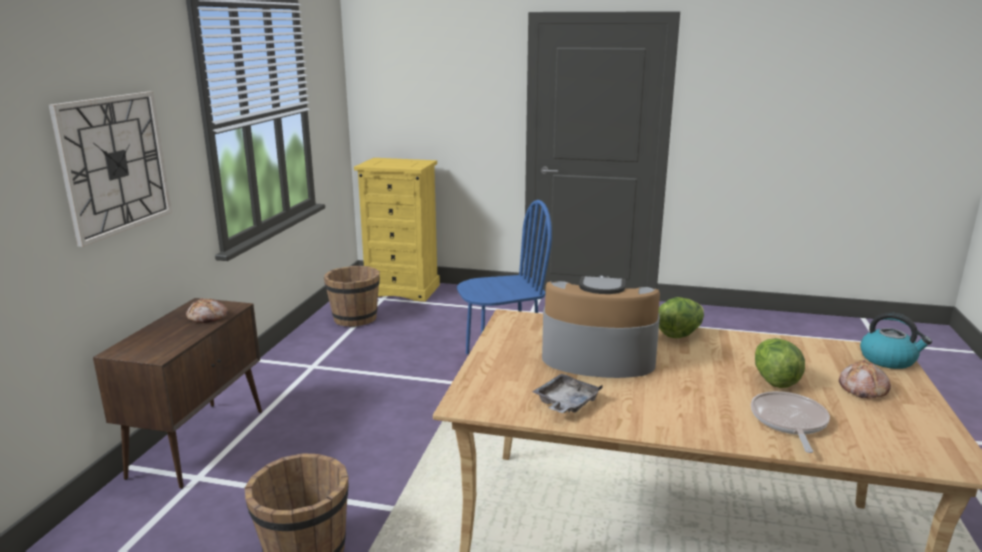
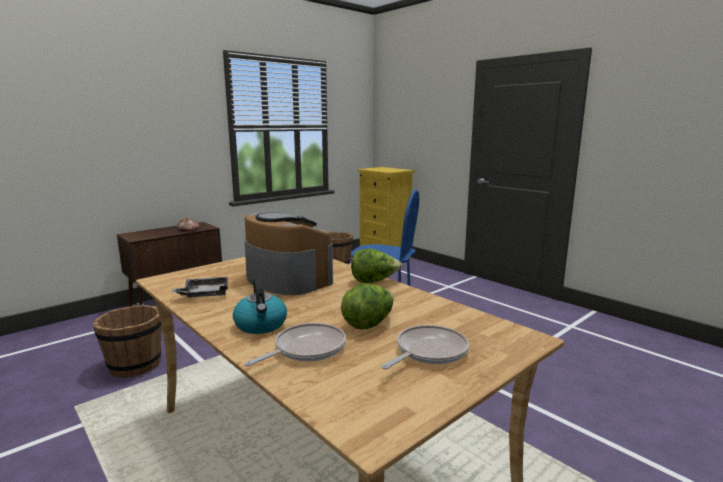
camera: 35 degrees right, 5 degrees down
wall clock [49,91,172,247] -> none
bread [839,360,891,398] -> frying pan [381,325,469,369]
kettle [860,312,932,369] -> kettle moved to [233,276,287,334]

